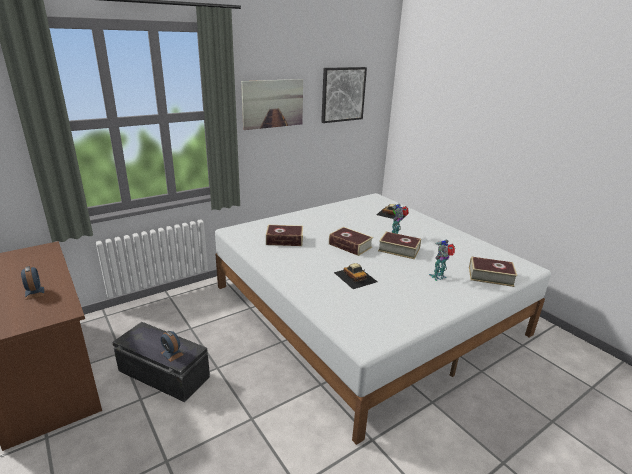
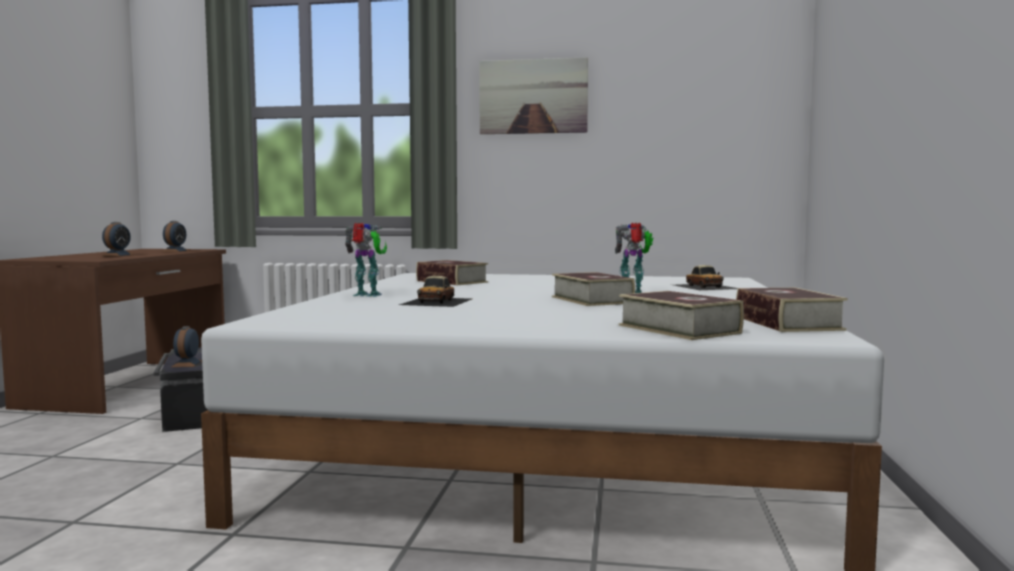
camera: 45 degrees right, 20 degrees down
picture [321,67,367,123] -> none
book [329,227,373,256] -> book moved to [736,288,848,332]
toy robot [429,240,455,281] -> toy robot moved to [345,223,387,297]
none -> alarm clock [161,221,189,252]

